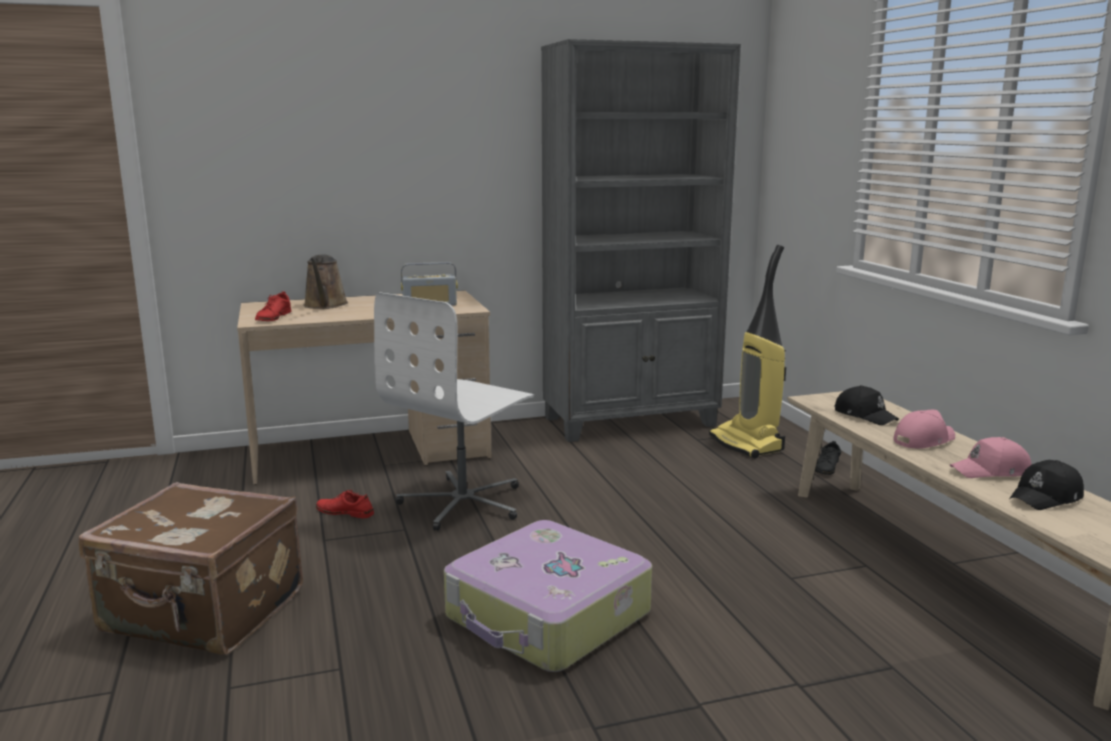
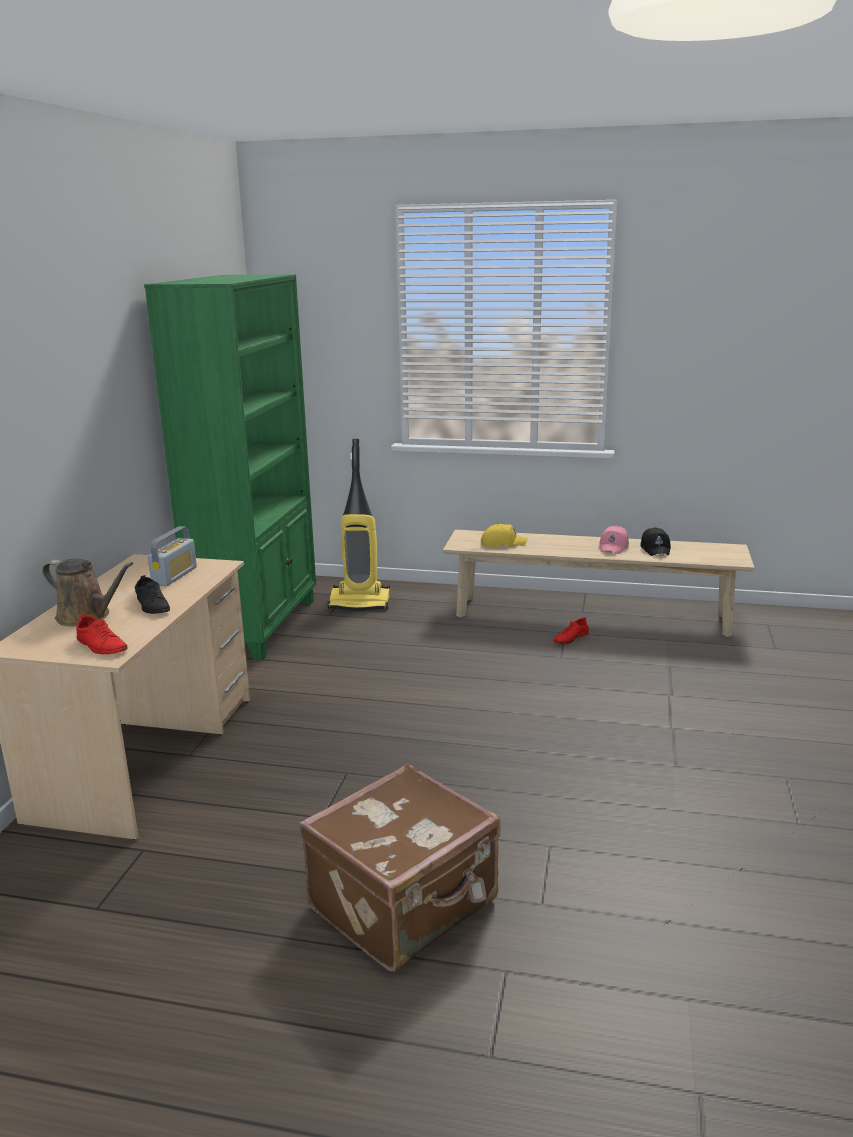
camera: 60 degrees left, 5 degrees up
red shoe [316,490,374,518] -> red shoe moved to [554,617,589,645]
white office chair [374,292,534,531] -> none
suitcase [444,520,652,672] -> none
grey bookcase [541,39,741,442] -> green bookcase [144,274,316,661]
black shoe [815,441,841,475] -> black shoe moved to [135,575,170,614]
black cap [834,385,899,425] -> yellow cap [481,524,528,547]
pink cap [893,410,955,449] -> none

